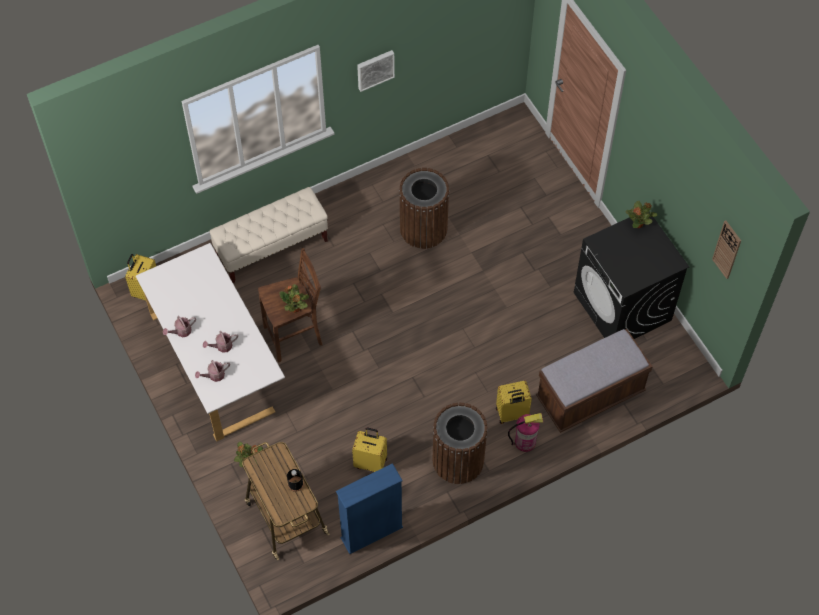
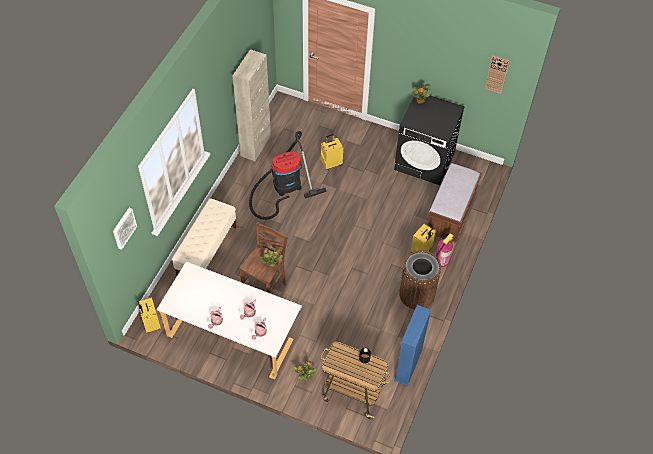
camera: 40 degrees left, 5 degrees down
yellow suitcase [352,427,387,472] -> yellow suitcase moved to [321,134,343,170]
picture [357,50,395,92] -> picture moved to [113,208,137,250]
brown trash can [399,168,449,249] -> vacuum cleaner [249,131,326,220]
none -> beige cabinet [233,49,271,161]

